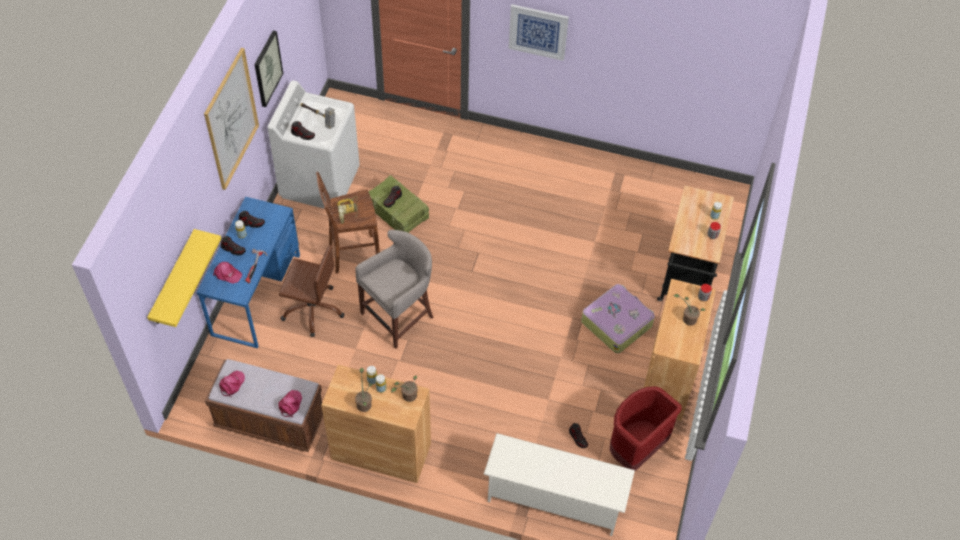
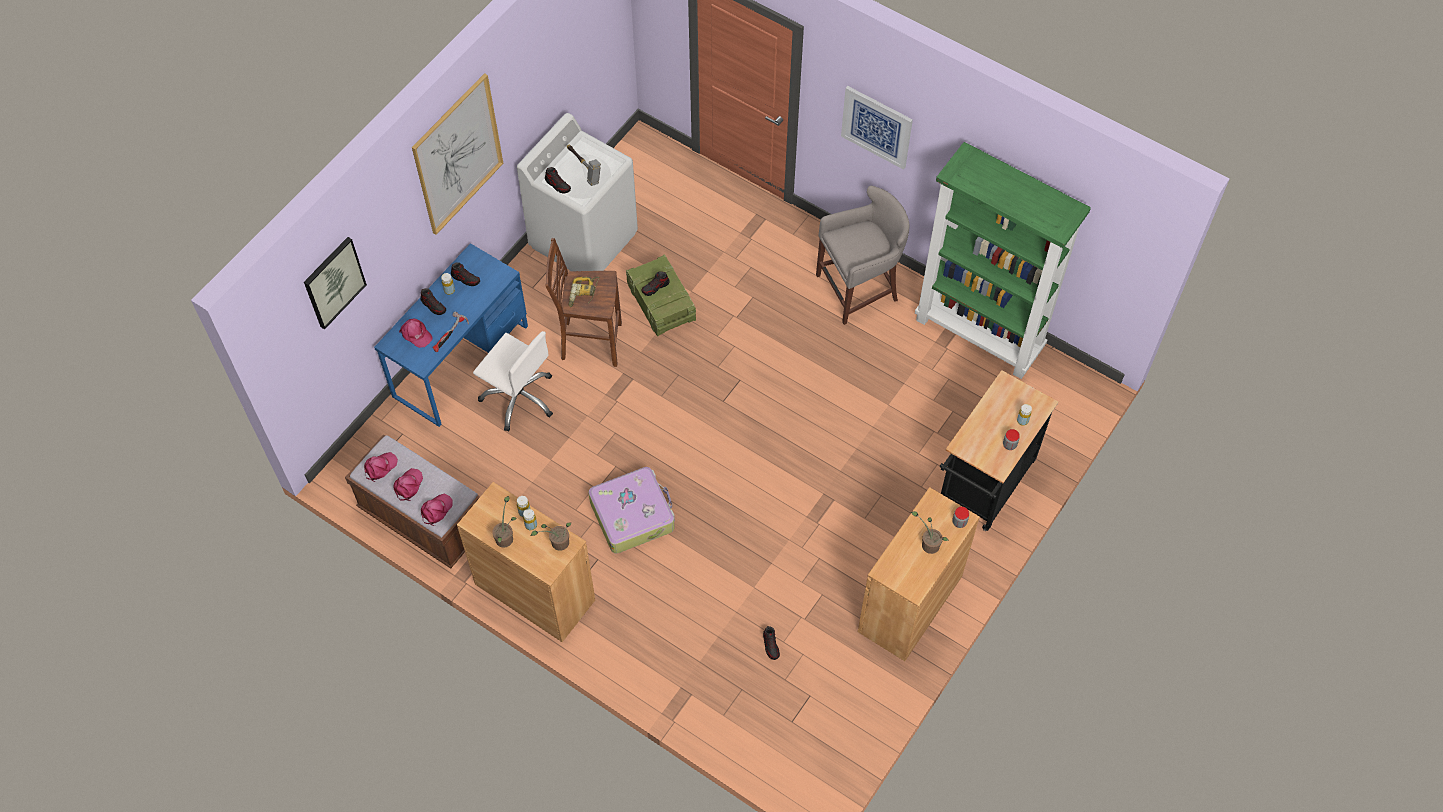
camera: 20 degrees right, 5 degrees up
yellow shelf [147,229,221,327] -> none
picture [254,31,283,107] -> picture moved to [304,237,367,329]
brown office chair [279,245,345,337] -> white office chair [473,331,553,431]
grey stool [355,230,434,349] -> grey stool moved to [816,186,910,325]
white shoe rack [484,433,635,536] -> none
suitcase [581,284,655,353] -> suitcase moved to [588,467,675,554]
red trash can [610,386,682,471] -> none
none -> pink cap [393,468,423,501]
none -> green bookcase [915,142,1091,379]

